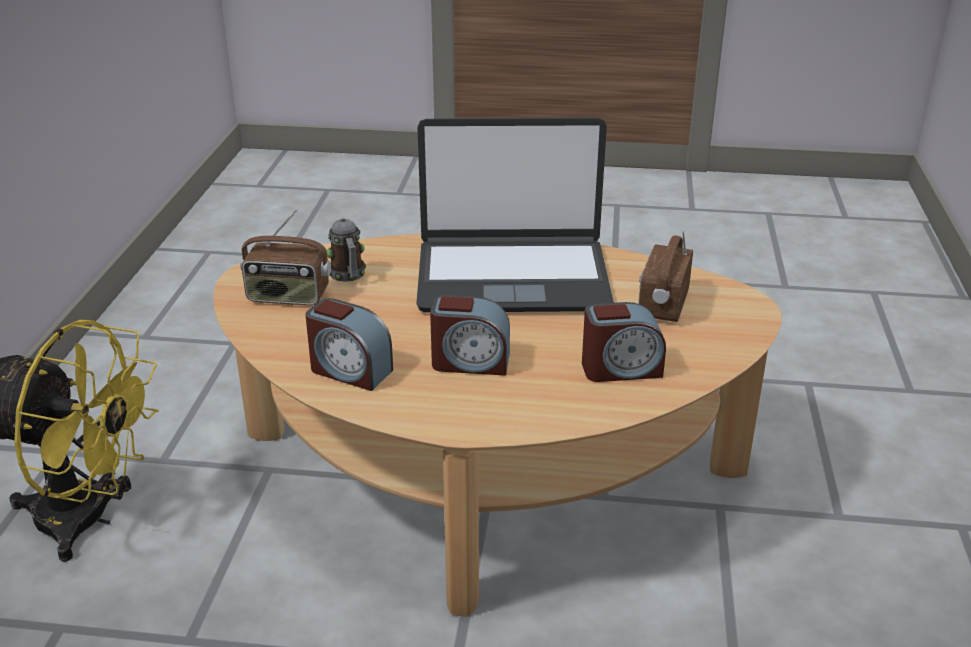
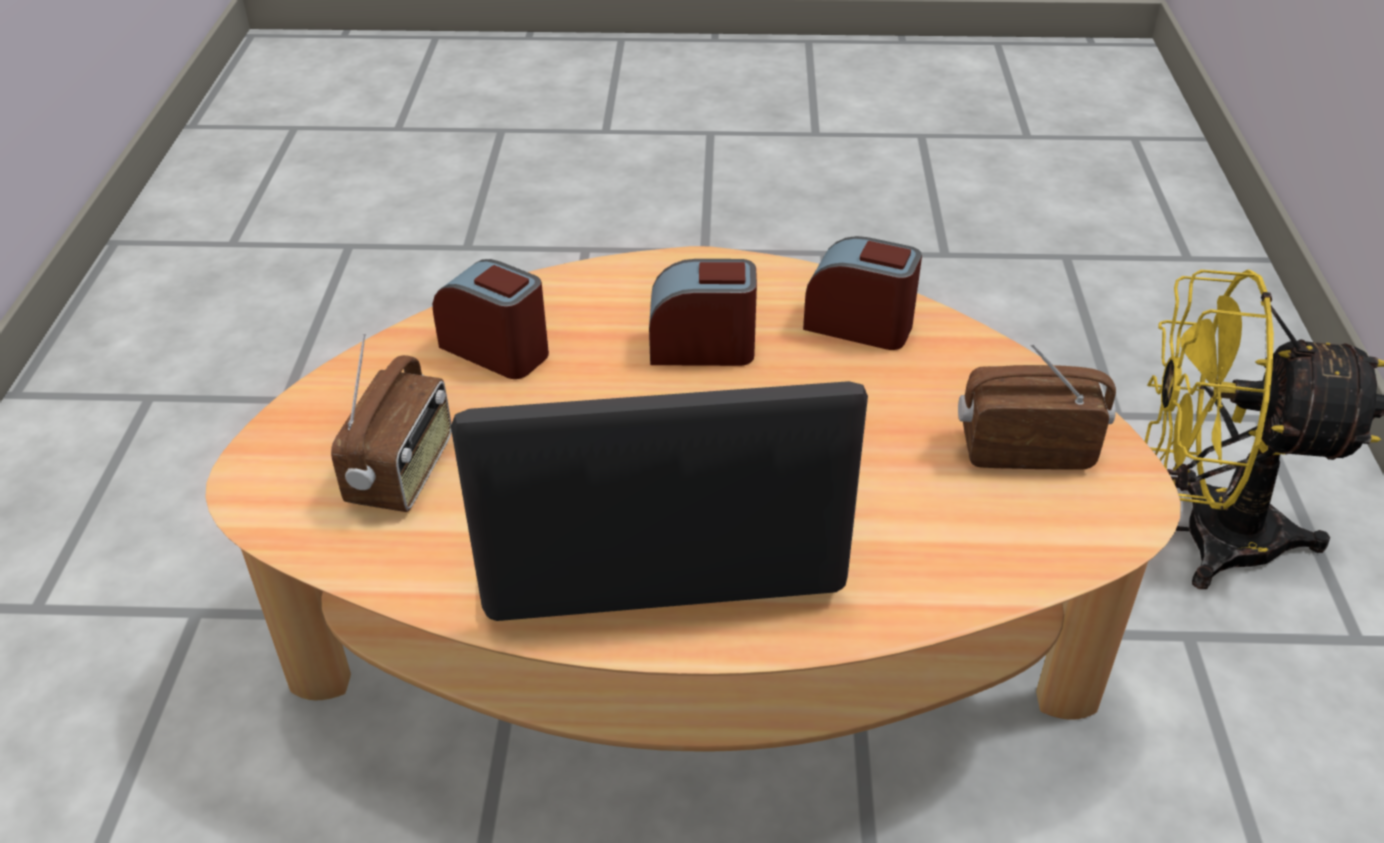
camera: 175 degrees right, 10 degrees up
mug [327,218,366,282] -> none
alarm clock [582,302,666,382] -> alarm clock turned 45 degrees clockwise [433,259,549,379]

